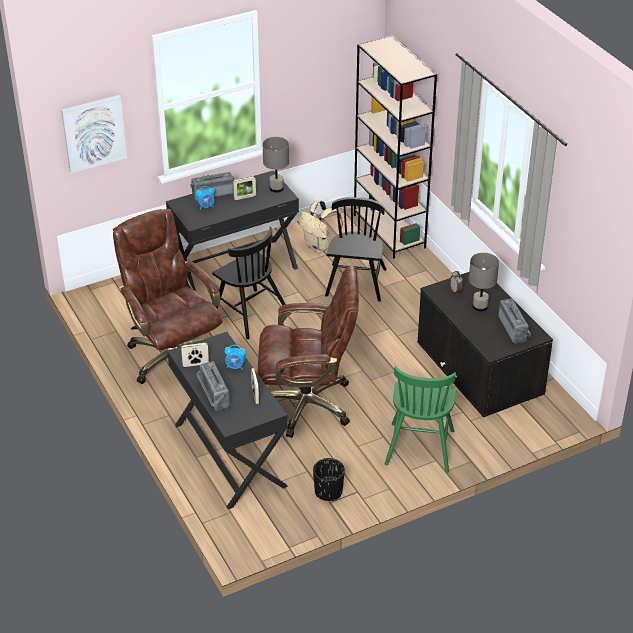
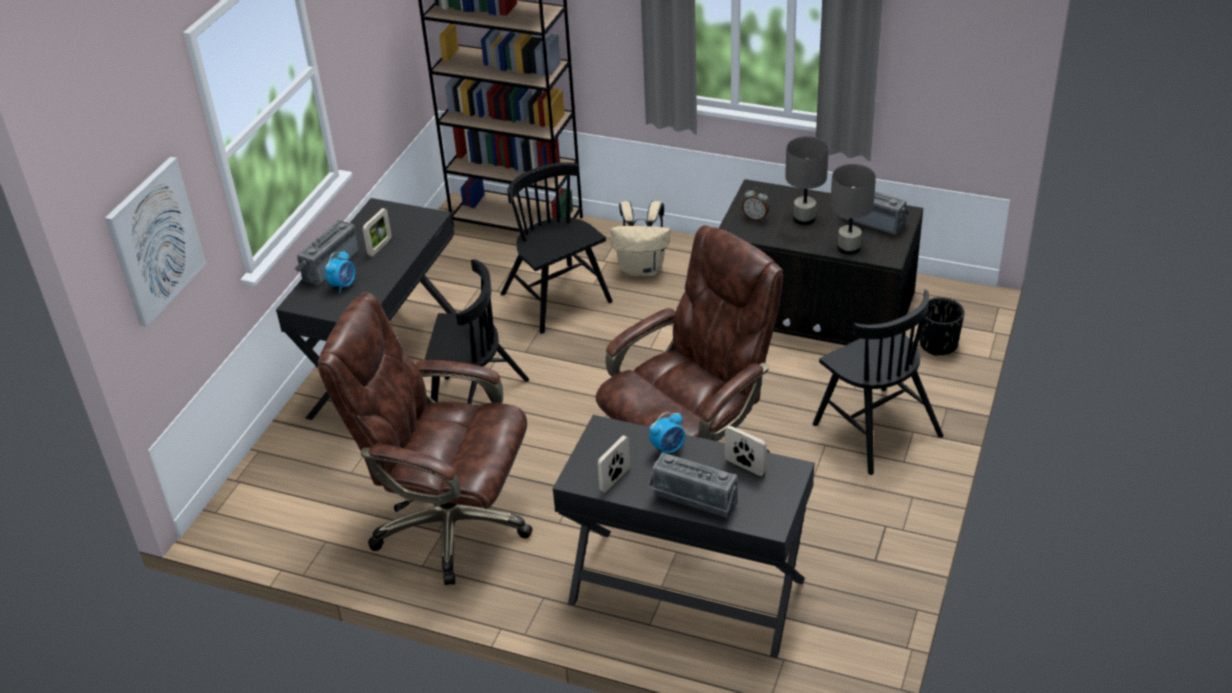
camera: 40 degrees left, 0 degrees up
grey table lamp [263,137,289,192] -> grey table lamp moved to [831,164,876,255]
beige backpack [299,200,343,253] -> beige backpack moved to [611,201,670,276]
black planter [313,458,345,501] -> black planter moved to [920,297,965,356]
green chair [385,366,457,473] -> black chair [813,289,944,475]

